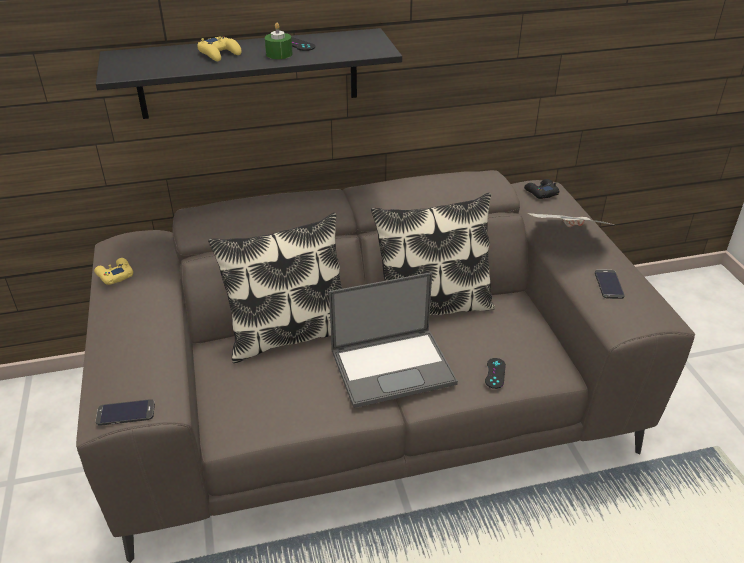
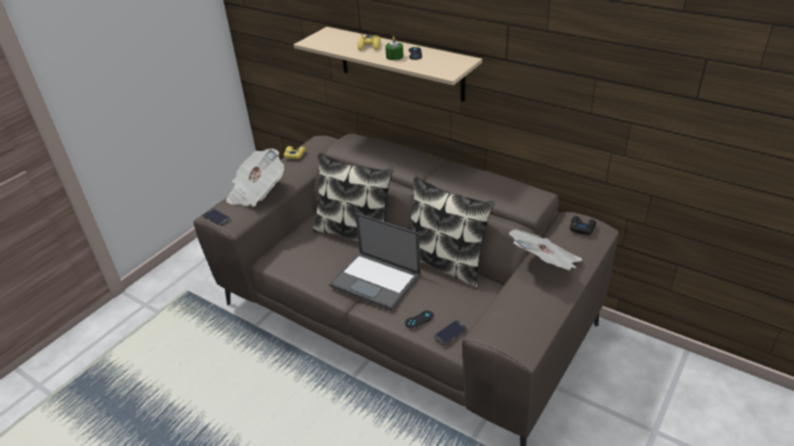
camera: 50 degrees right, 0 degrees up
black shelf [96,28,402,119] -> beige shelf [294,27,482,102]
phone [595,269,625,299] -> phone moved to [434,320,467,345]
none -> newspaper [226,149,284,207]

